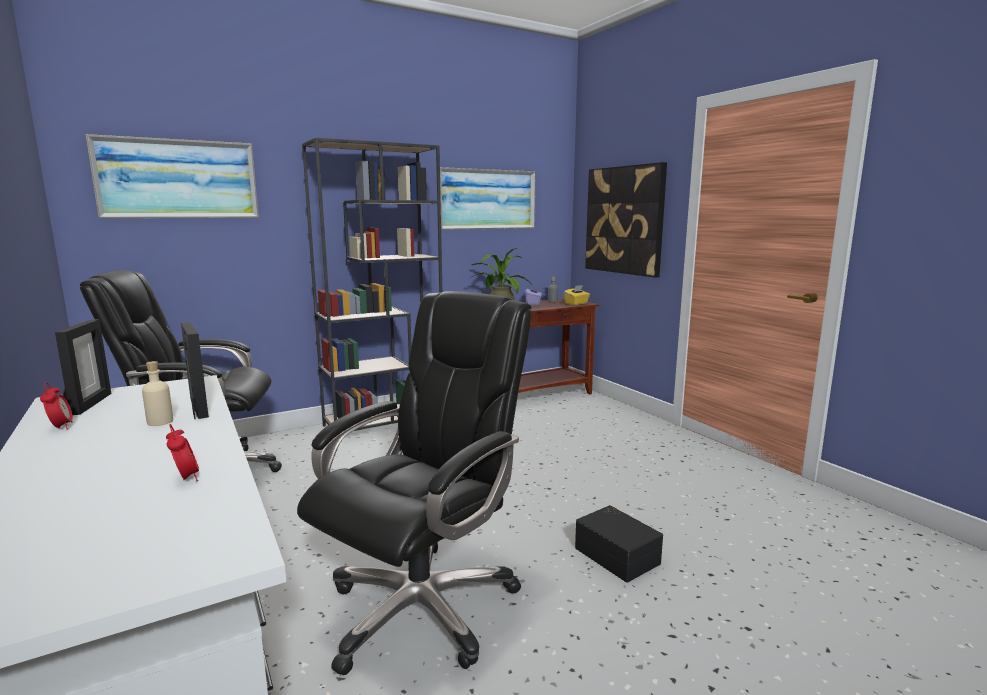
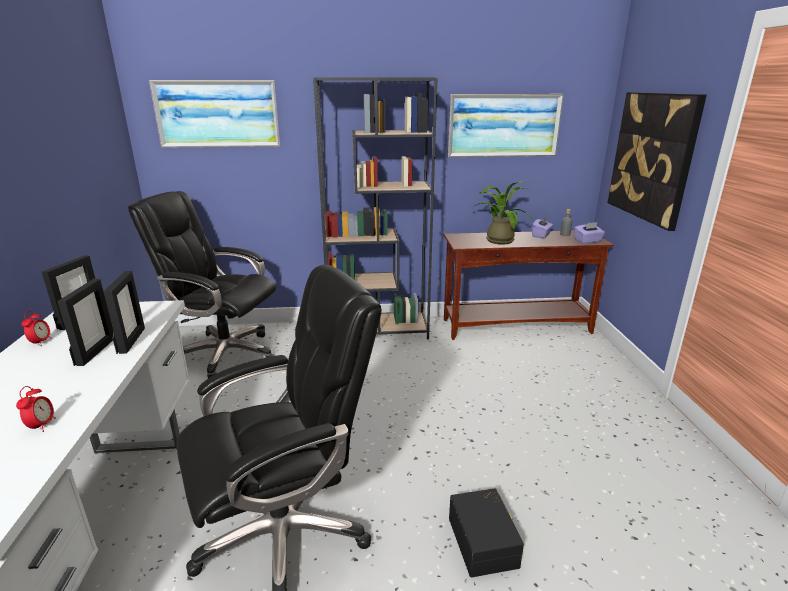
camera: 25 degrees right, 10 degrees up
beige bottle [142,361,173,426] -> picture frame [57,279,114,366]
yellow tissue box [564,285,590,305] -> purple tissue box [574,222,605,244]

